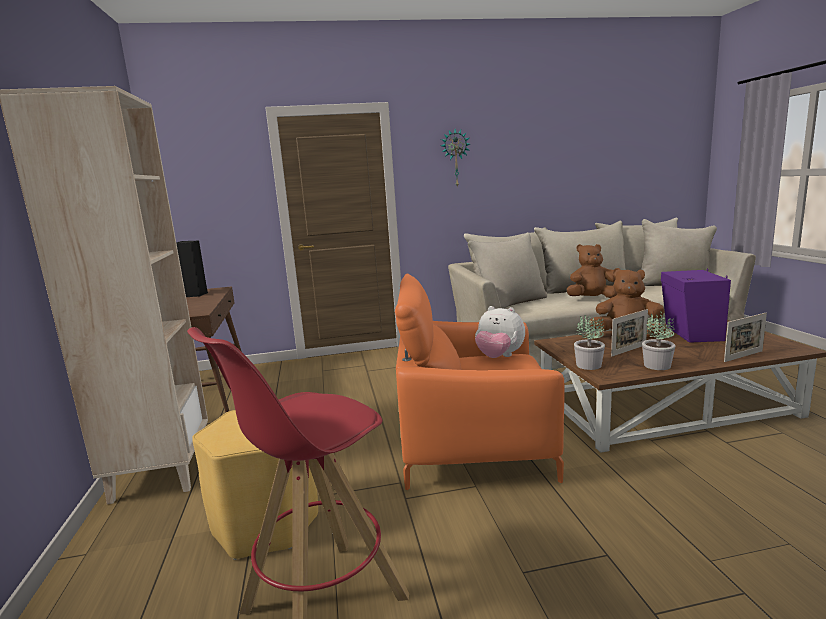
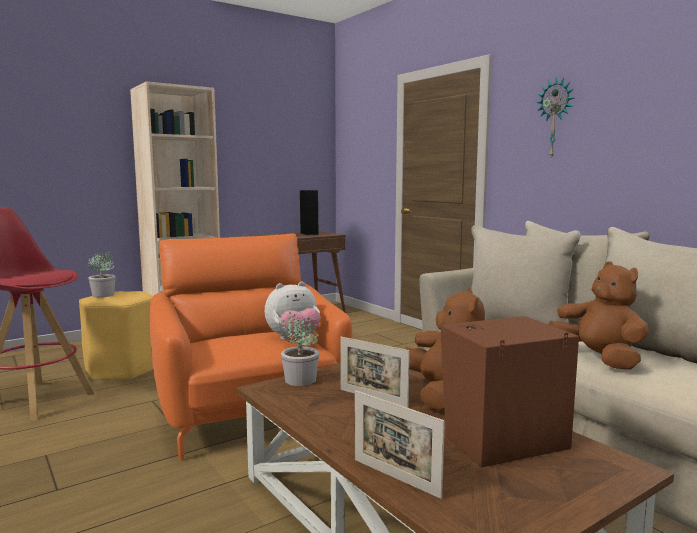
camera: 65 degrees right, 5 degrees down
plush toy [475,306,525,358] -> plush toy turned 120 degrees counterclockwise [265,282,321,340]
potted plant [642,311,675,370] -> potted plant moved to [88,252,116,298]
purple speaker [661,269,731,343] -> brown speaker [441,316,579,467]

